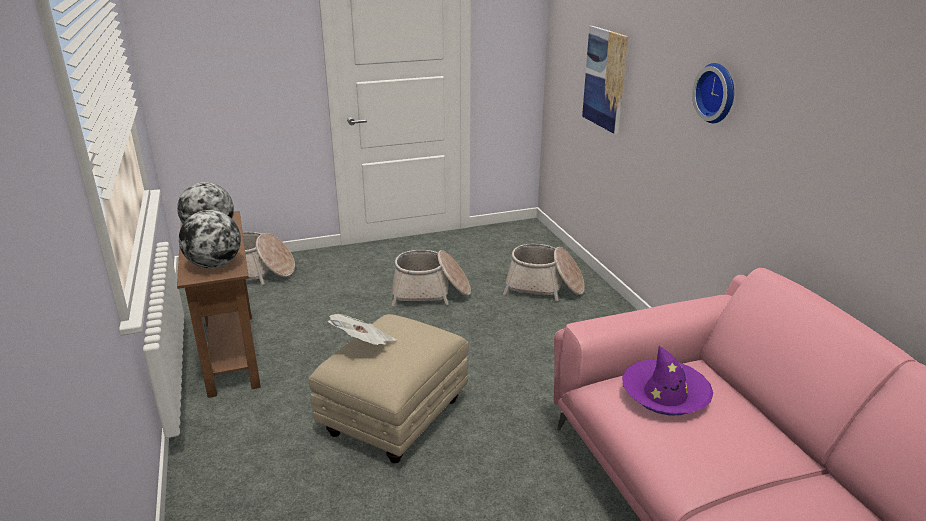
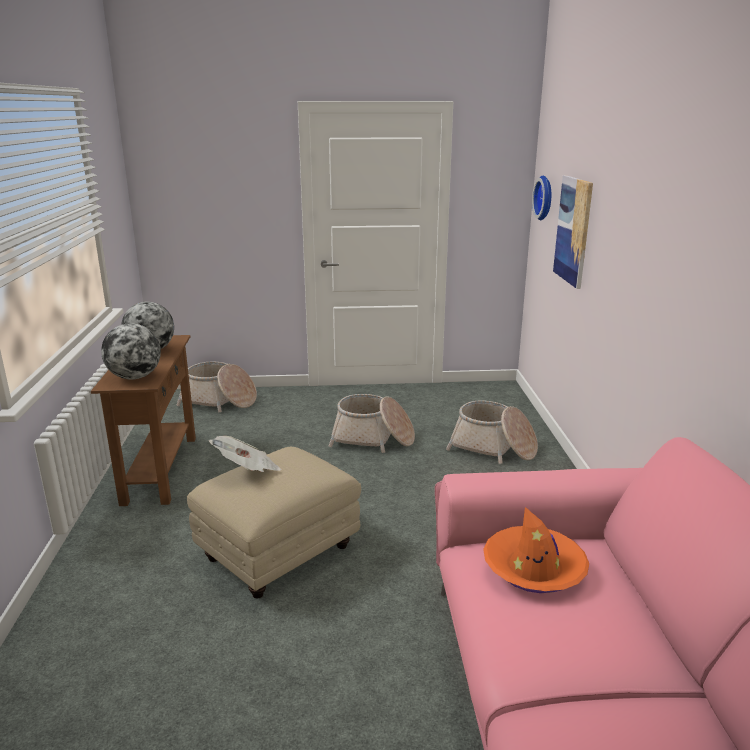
camera: 15 degrees right, 5 degrees down
purple hat [622,346,713,416] -> orange hat [483,507,589,593]
wall clock [692,63,734,123] -> wall clock moved to [532,176,551,220]

